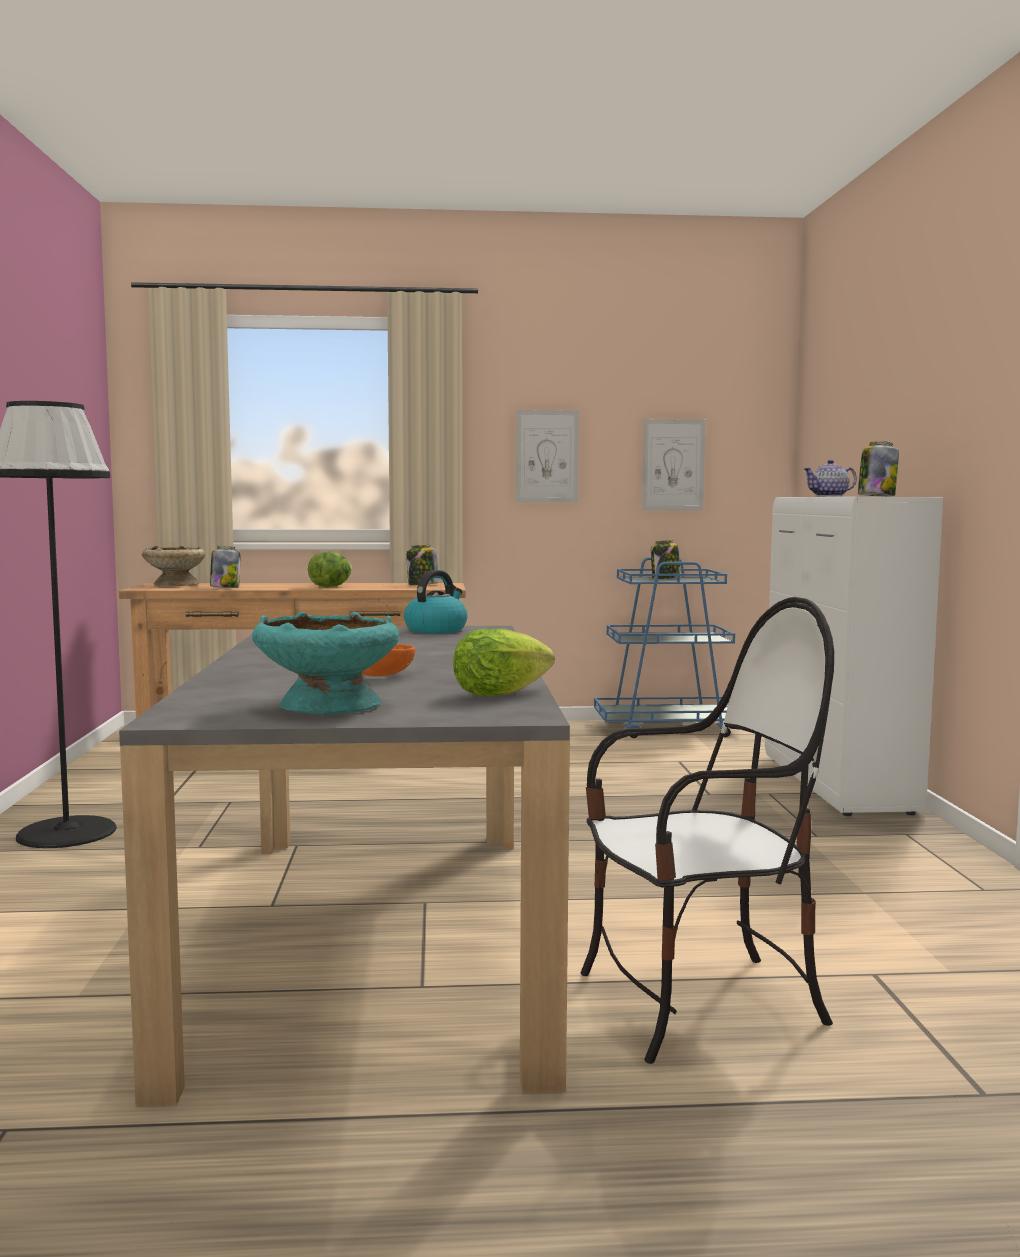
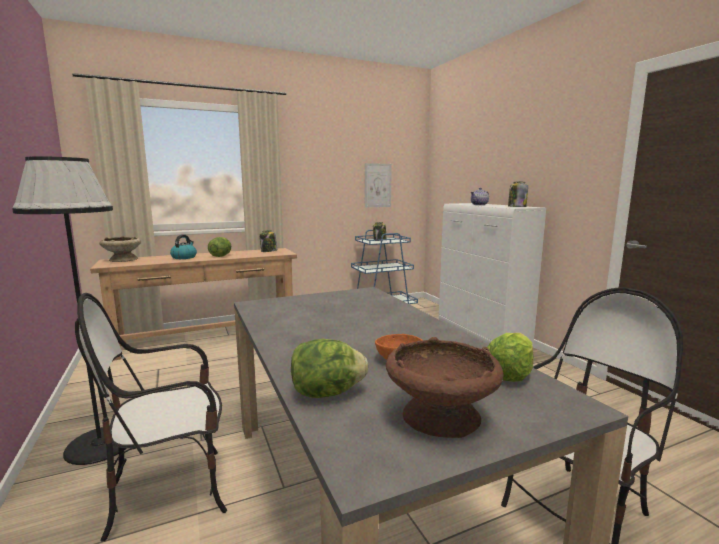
camera: 20 degrees left, 5 degrees up
jar [210,546,240,588] -> none
turquoise bowl [252,612,399,715] -> brown bowl [386,337,503,438]
kettle [404,570,468,634] -> kettle moved to [170,234,197,259]
picture [516,410,579,502] -> none
none -> chair [75,293,227,542]
none -> lettuce [291,339,368,398]

